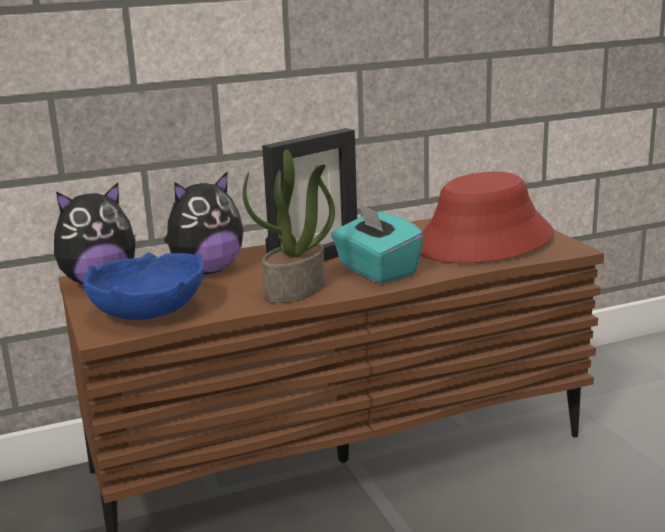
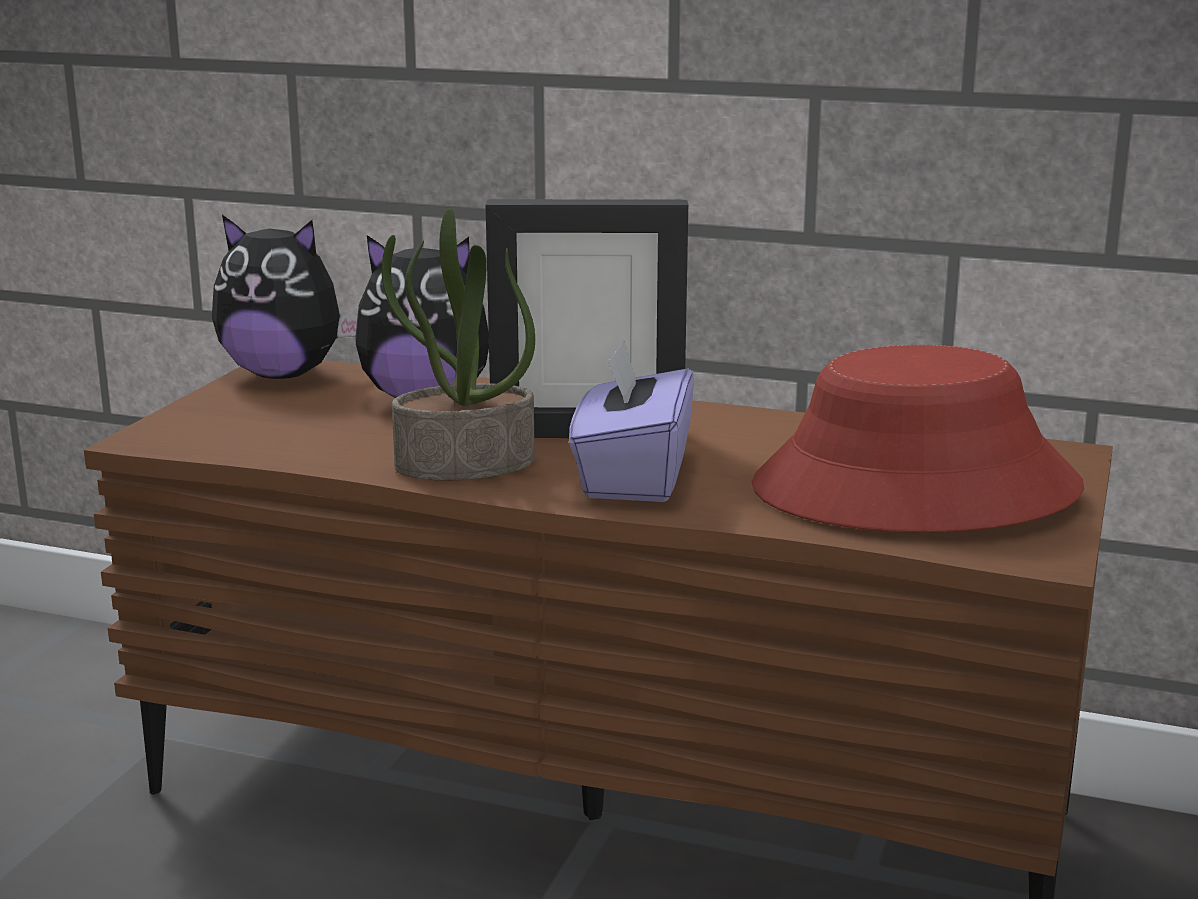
camera: 40 degrees right, 0 degrees up
blue bowl [83,253,204,320] -> none
turquoise tissue box [331,202,424,284] -> purple tissue box [569,339,694,502]

